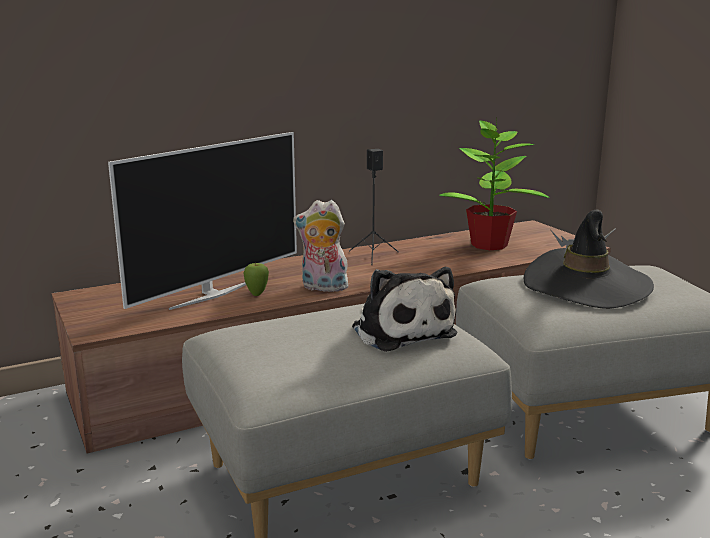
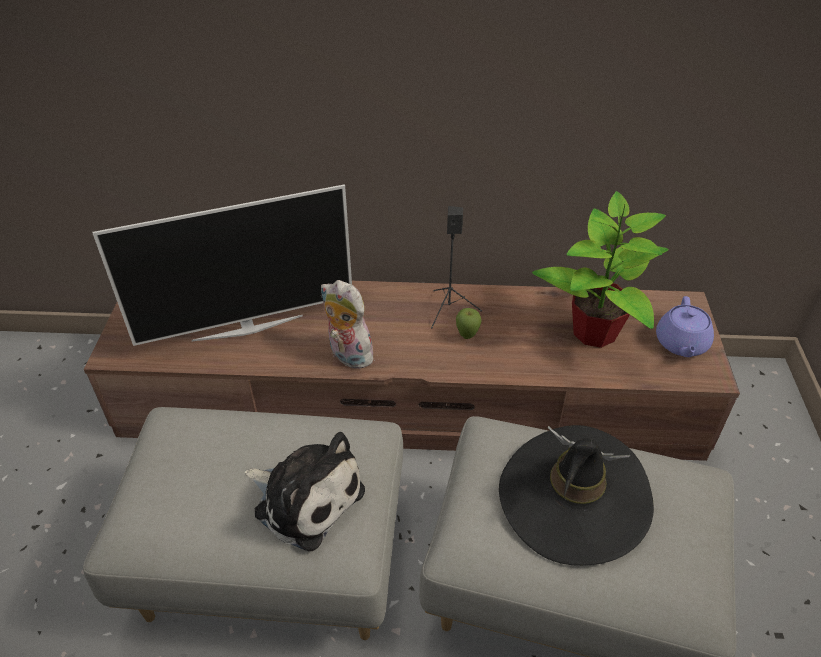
camera: 30 degrees right, 25 degrees up
apple [243,263,269,296] -> apple moved to [456,308,481,339]
plush toy [352,267,458,352] -> plush toy turned 60 degrees counterclockwise [245,432,365,551]
none -> purple teapot [656,296,714,357]

